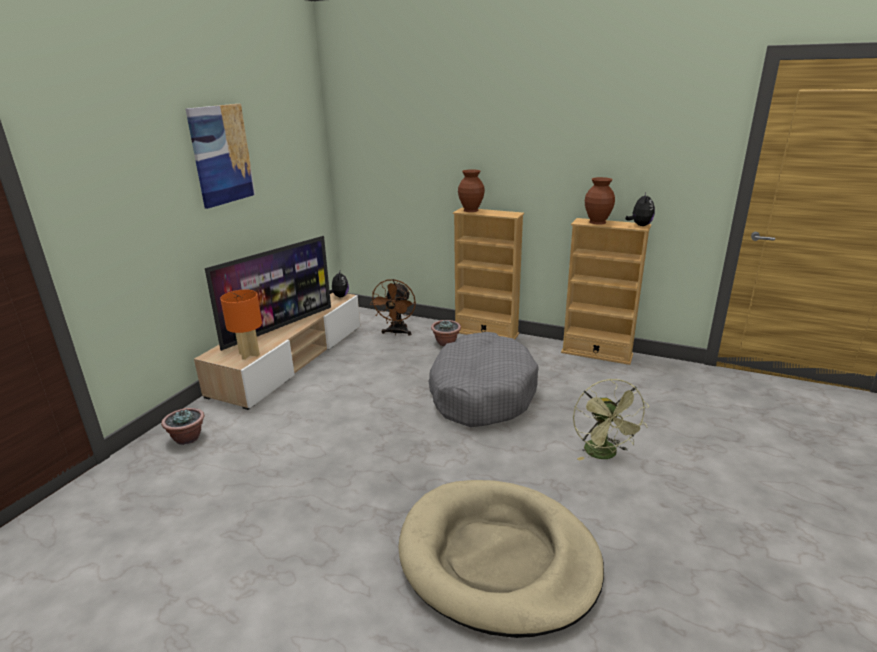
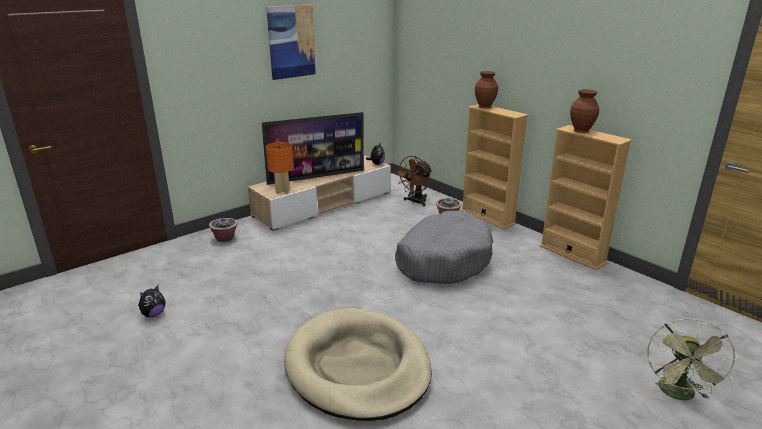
camera: 25 degrees right, 0 degrees up
green fan [573,379,649,461] -> green fan moved to [646,319,738,400]
plush toy [625,193,655,226] -> plush toy moved to [138,285,165,317]

